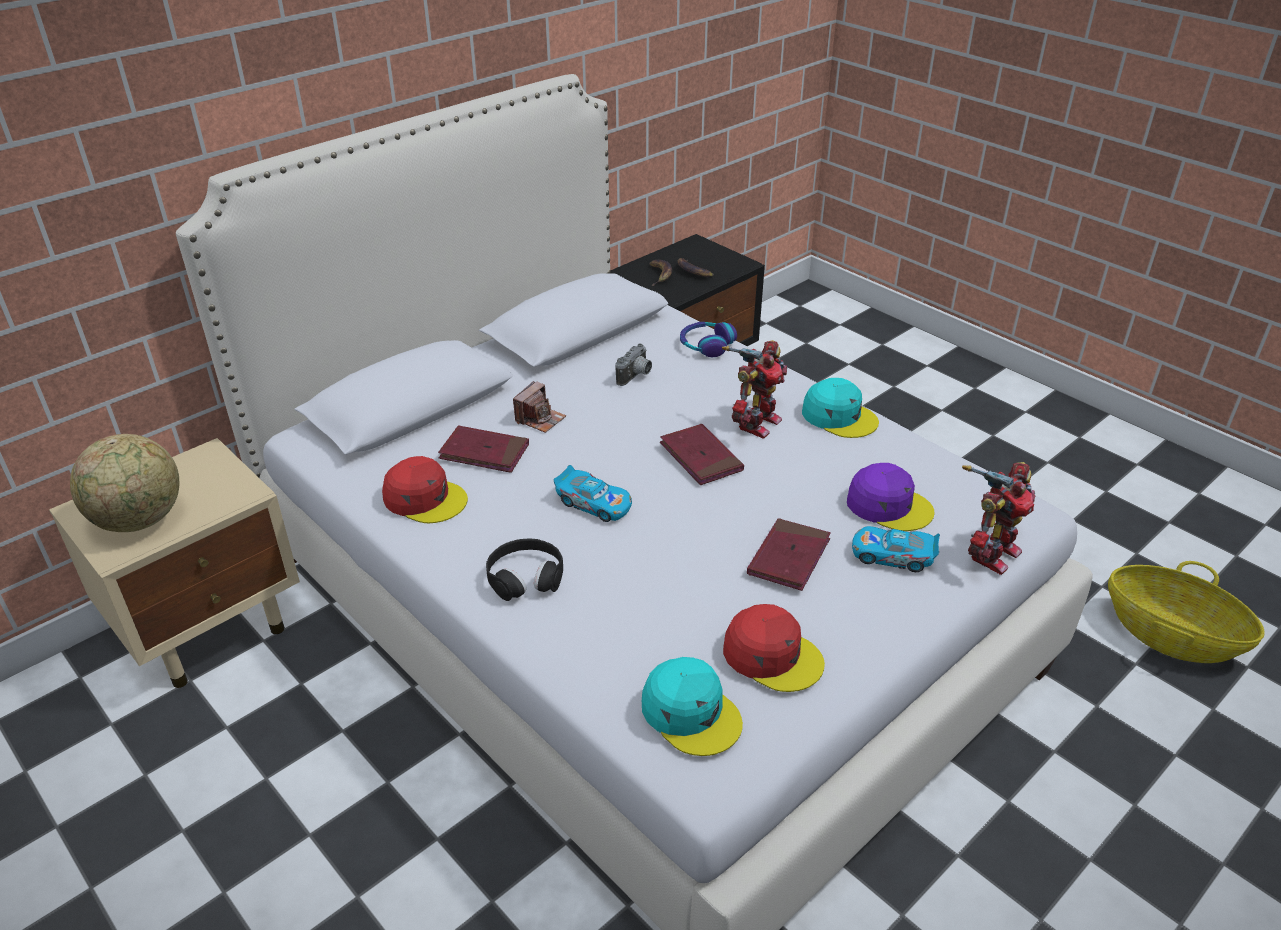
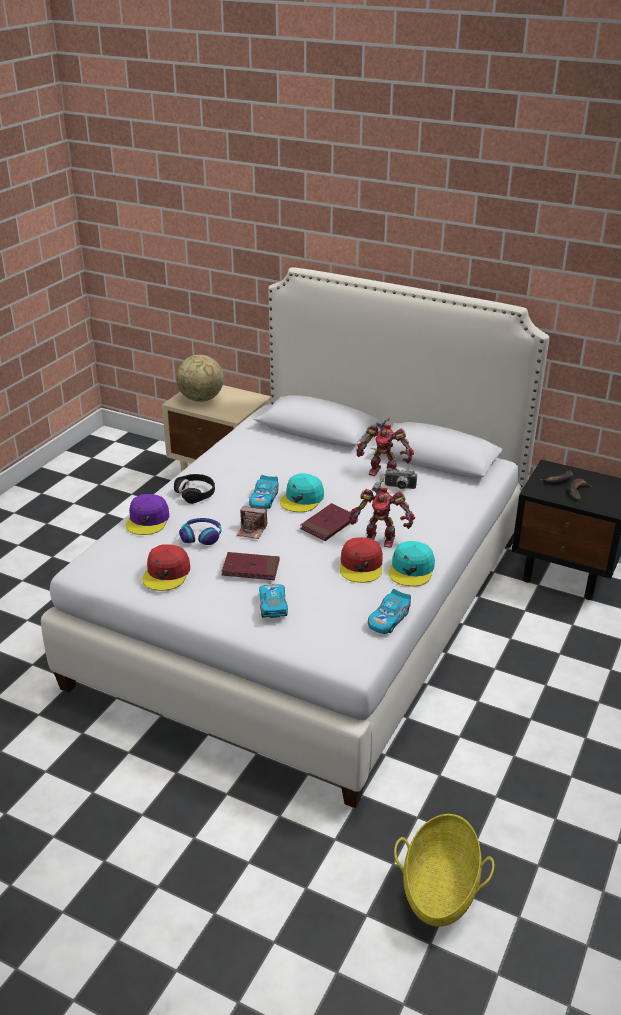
camera: 70 degrees right, 5 degrees down
red cap [382,456,468,523] -> red cap moved to [340,537,383,583]
red book [438,425,529,473] -> none
camera [513,381,566,433] -> camera moved to [237,506,267,539]
turquoise cap [642,657,743,756] -> turquoise cap moved to [280,473,324,512]
headphones [680,322,737,357] -> headphones moved to [179,518,221,545]
purple cap [847,463,935,531] -> purple cap moved to [126,494,169,535]
toy robot [962,462,1035,575] -> toy robot moved to [357,417,414,476]
none -> toy car [368,589,411,634]

